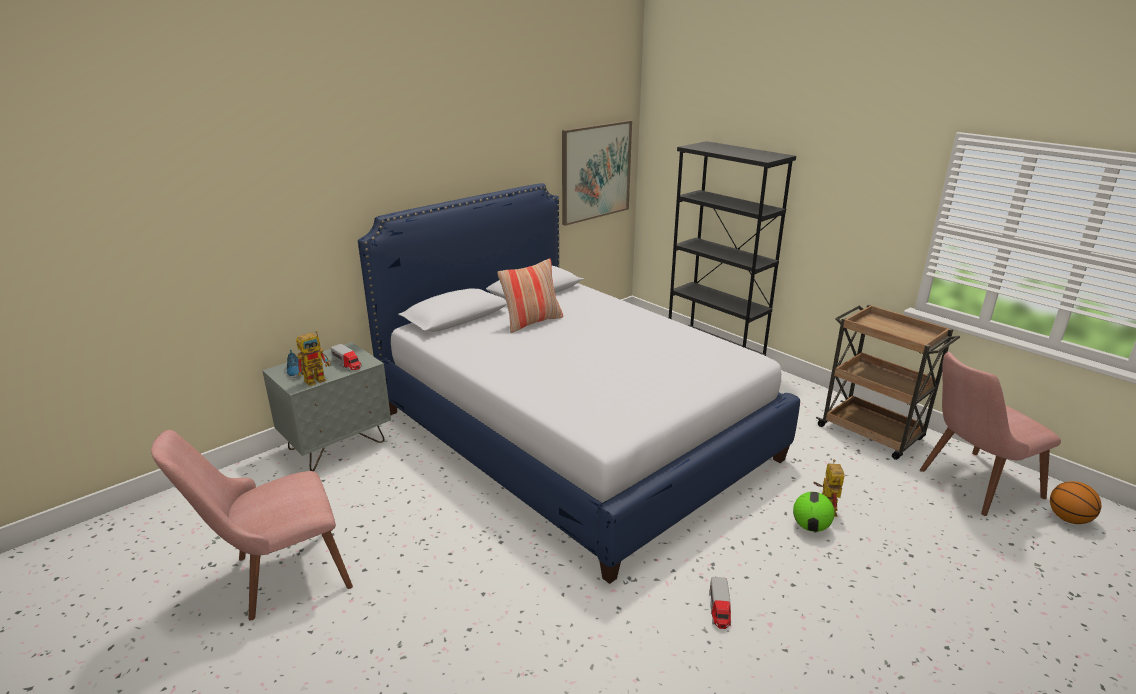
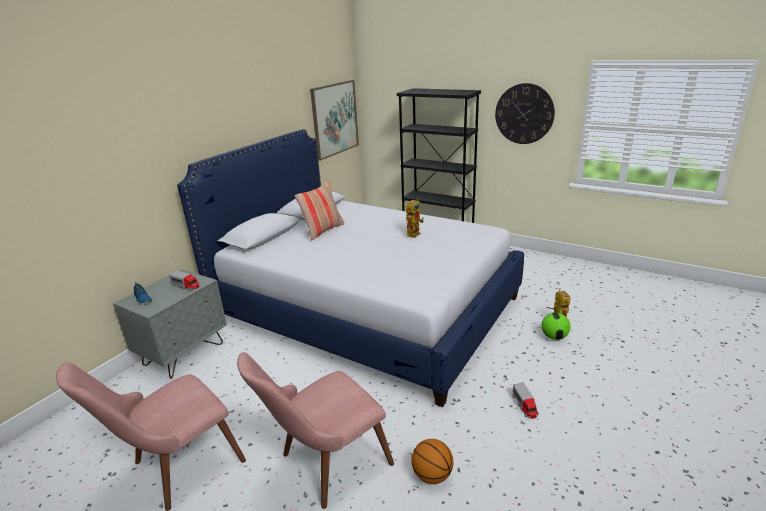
camera: 15 degrees left, 0 degrees up
toy robot [296,331,330,386] -> toy robot moved to [406,198,424,238]
brown cart [816,304,960,460] -> none
pink chair [920,352,1061,516] -> pink chair moved to [237,352,394,509]
basketball [1050,481,1101,524] -> basketball moved to [411,439,453,484]
none -> wall clock [495,83,555,144]

